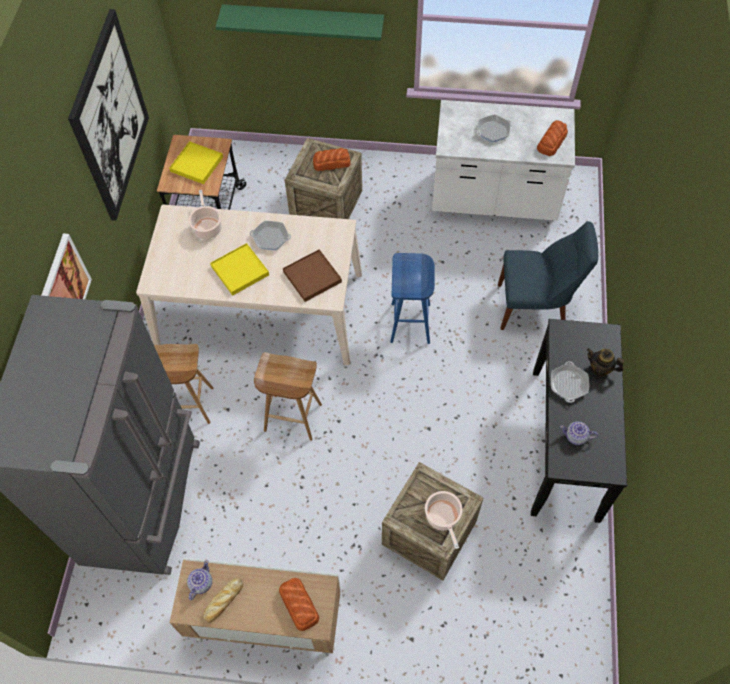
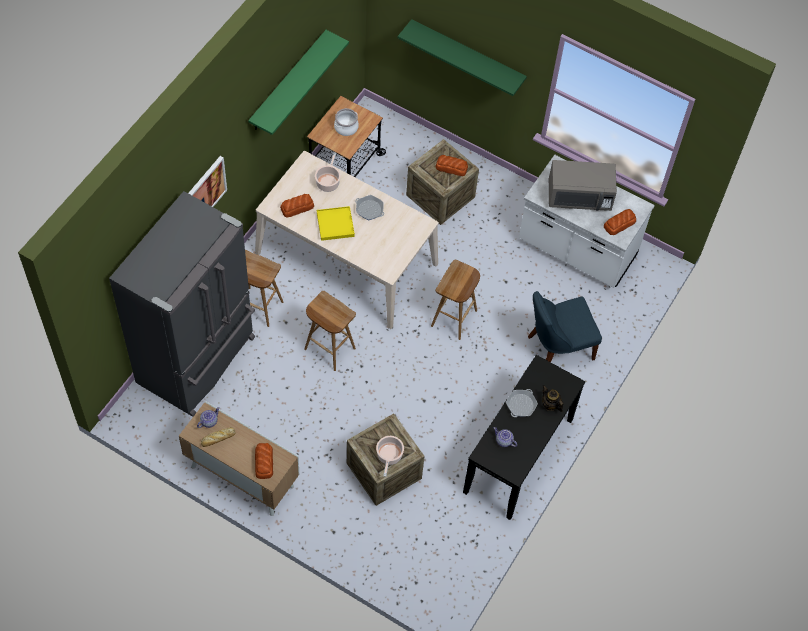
camera: 20 degrees right, 0 degrees up
picture [68,9,149,221] -> green shelf [248,30,349,135]
yellow tray [169,141,223,184] -> cooking pot [334,108,359,136]
brown tray [283,249,342,302] -> none
blue stool [390,253,435,344] -> brown stool [431,260,480,340]
frying pan [476,114,512,143] -> grey microwave [549,160,617,211]
blue chair [498,221,598,330] -> blue chair turned 135 degrees clockwise [528,291,602,362]
none -> bread [280,194,314,218]

